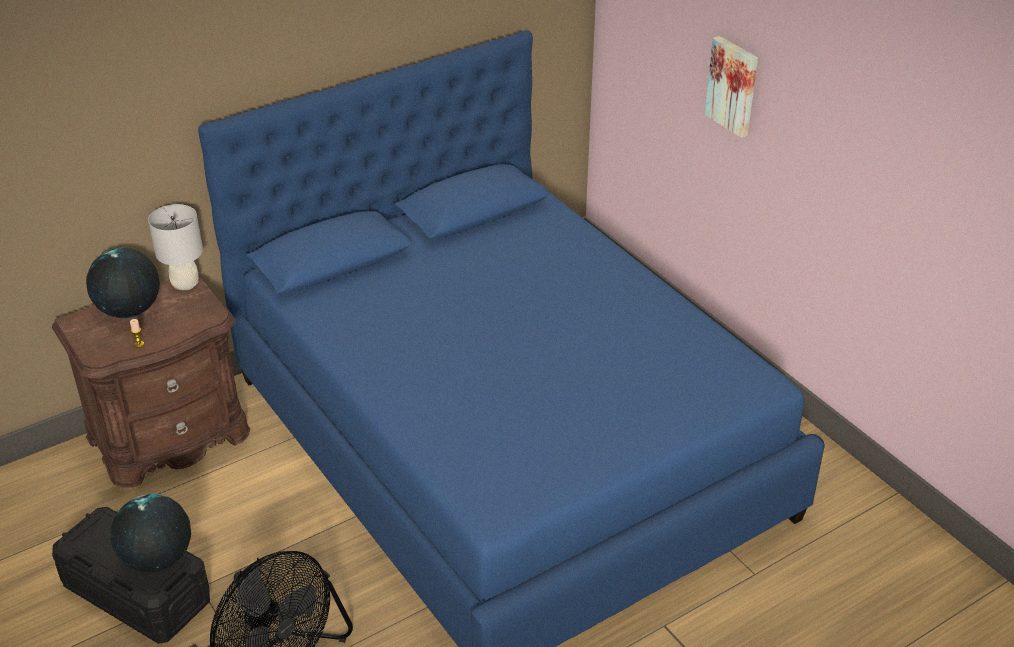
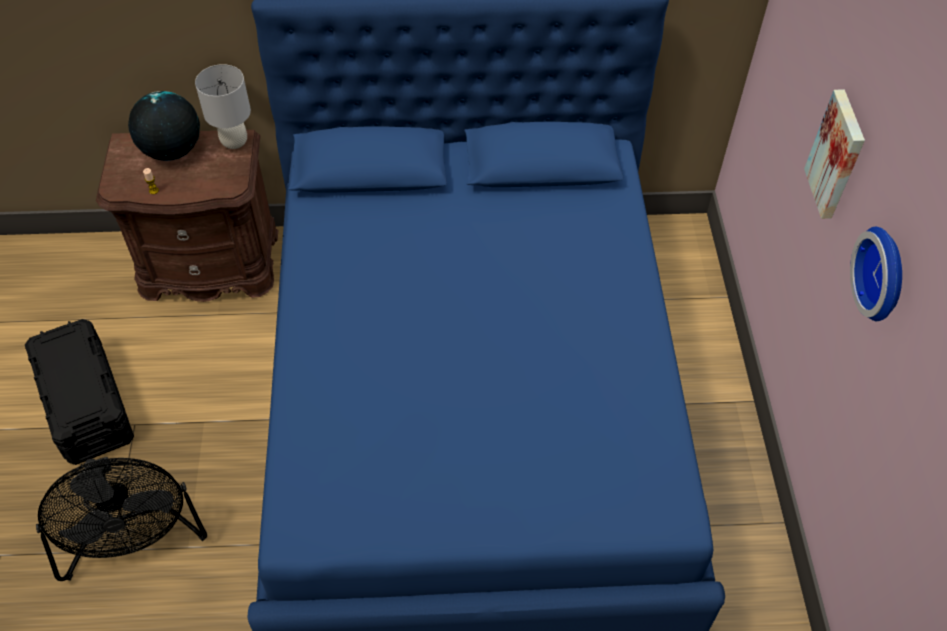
camera: 30 degrees right, 15 degrees up
globe [110,494,191,573] -> none
none -> wall clock [850,227,902,321]

